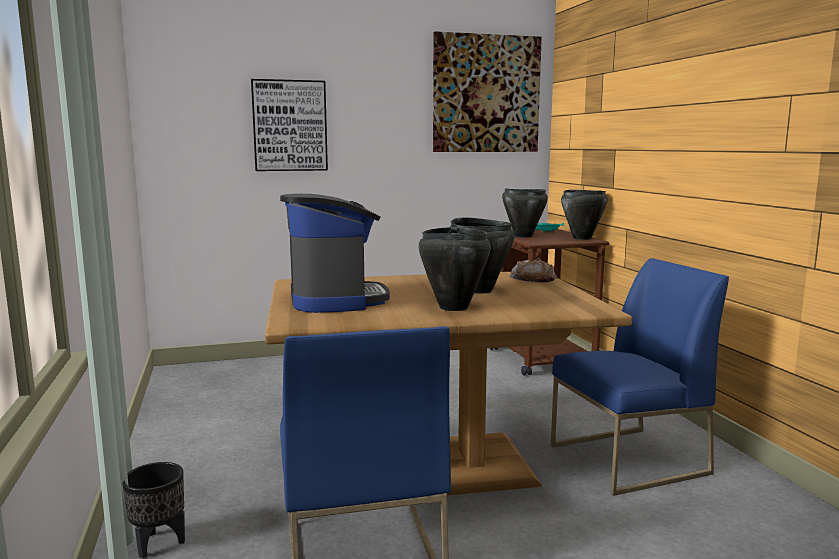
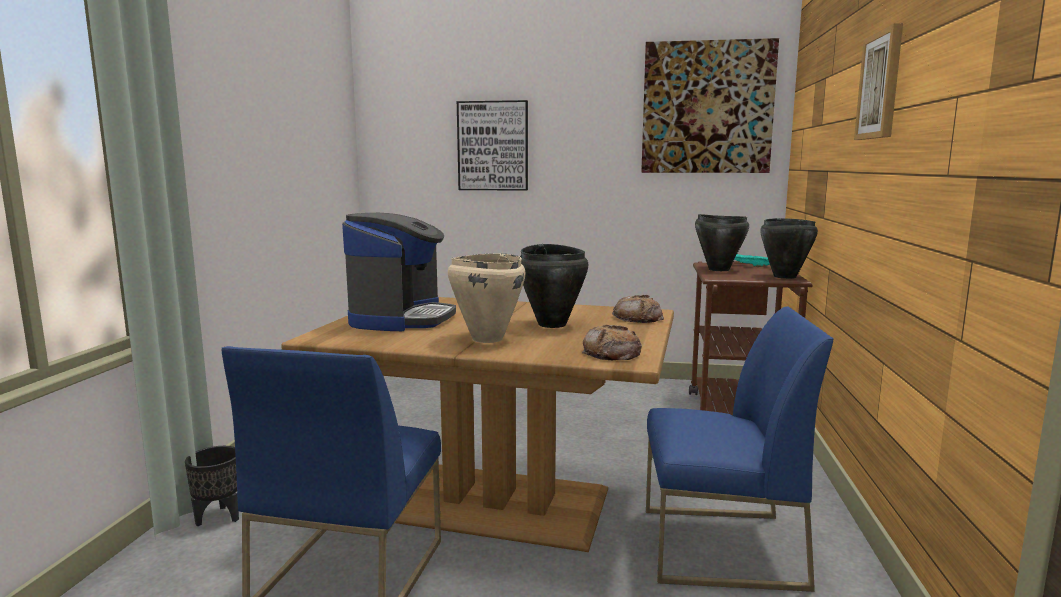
camera: 25 degrees right, 0 degrees up
black cooking pot [419,227,491,311] -> beige cooking pot [448,253,526,343]
none -> bread [582,325,642,360]
none -> picture [854,23,903,140]

